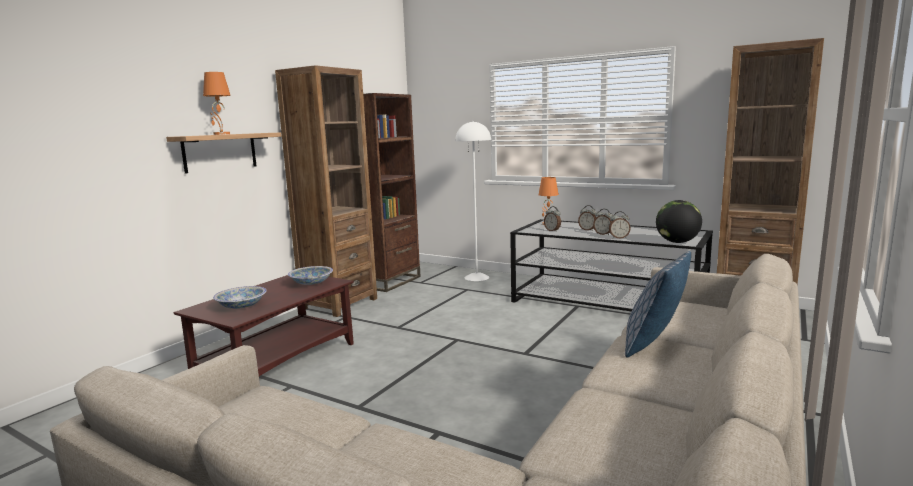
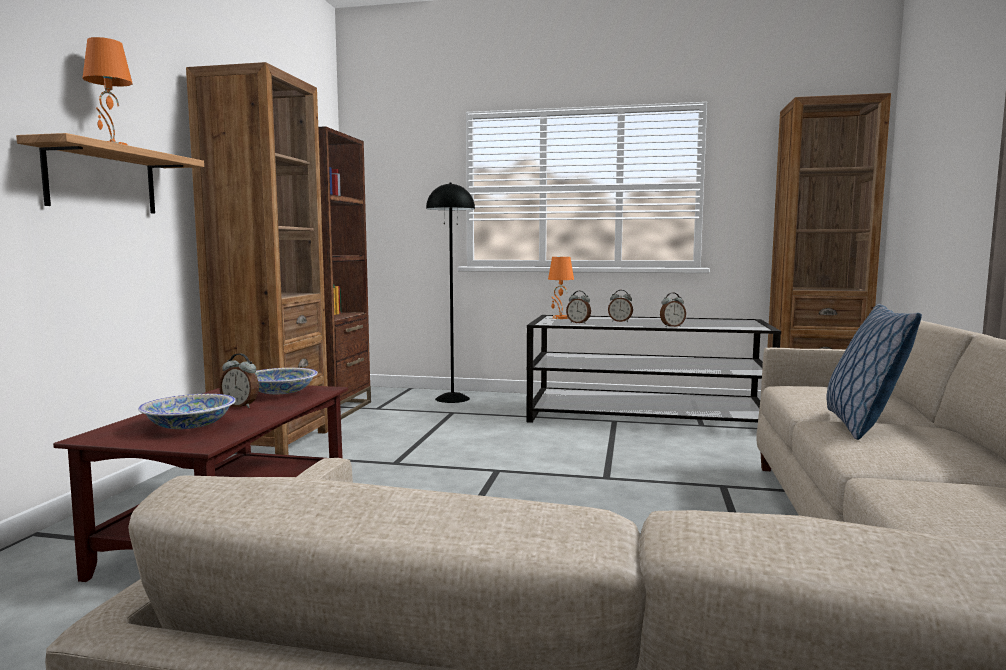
camera: 20 degrees left, 5 degrees down
white floor lamp [455,121,491,281] -> black floor lamp [426,182,475,403]
alarm clock [593,209,612,235] -> alarm clock moved to [219,353,259,408]
globe [656,200,702,243] -> none

